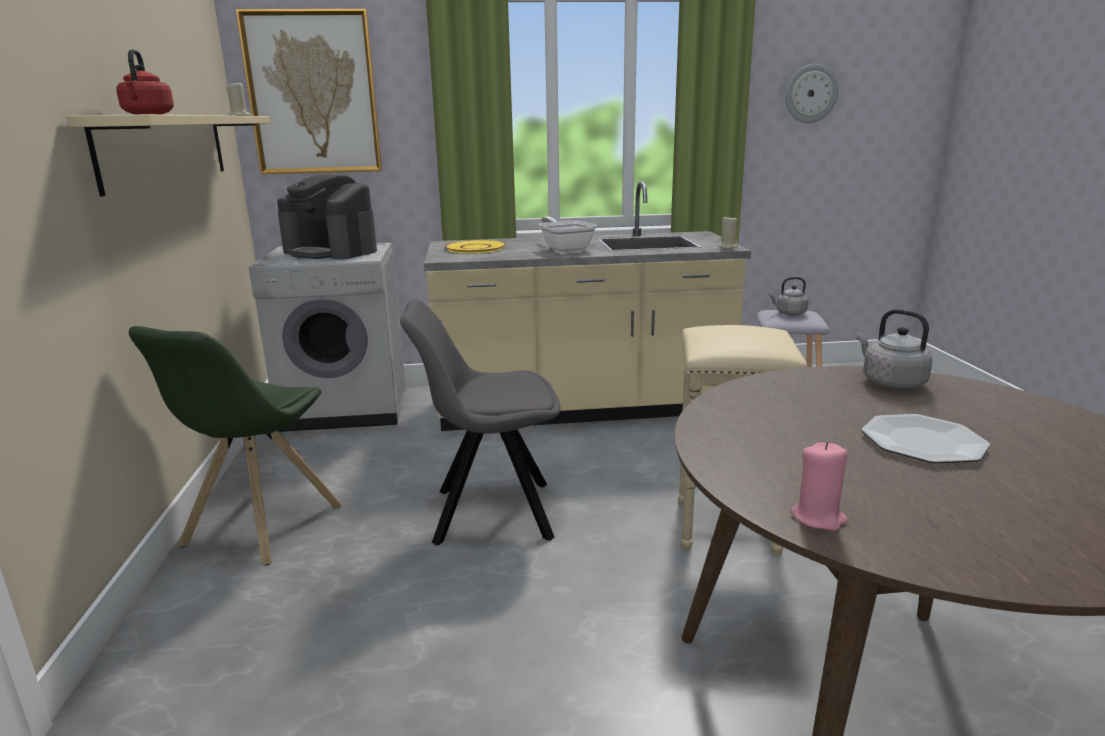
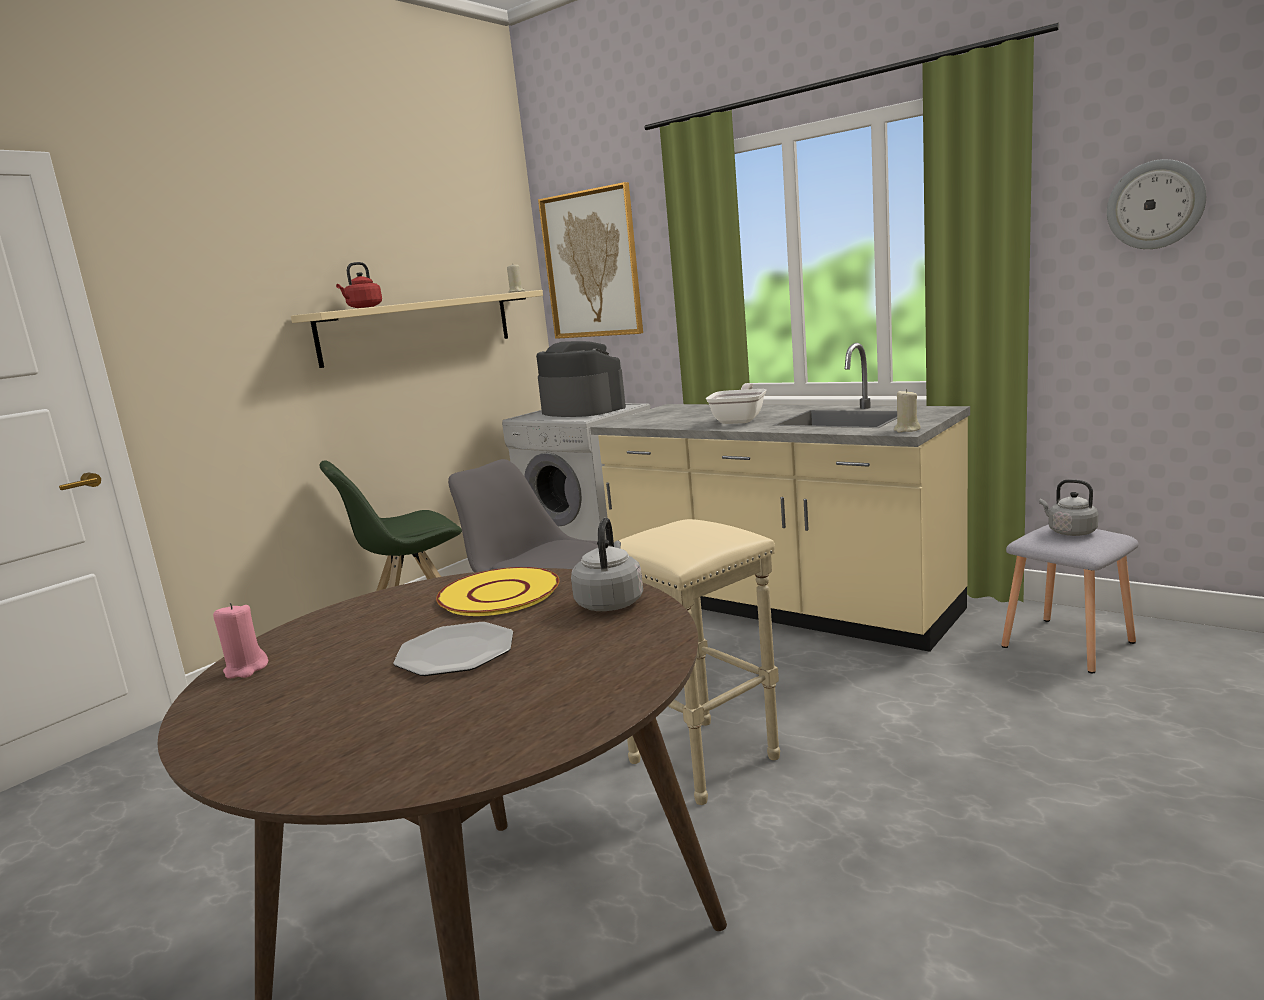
camera: 45 degrees right, 5 degrees down
coffee machine [277,174,377,260] -> coffee machine turned 150 degrees clockwise [536,341,626,417]
yellow plate [445,240,506,253] -> yellow plate moved to [436,567,559,616]

